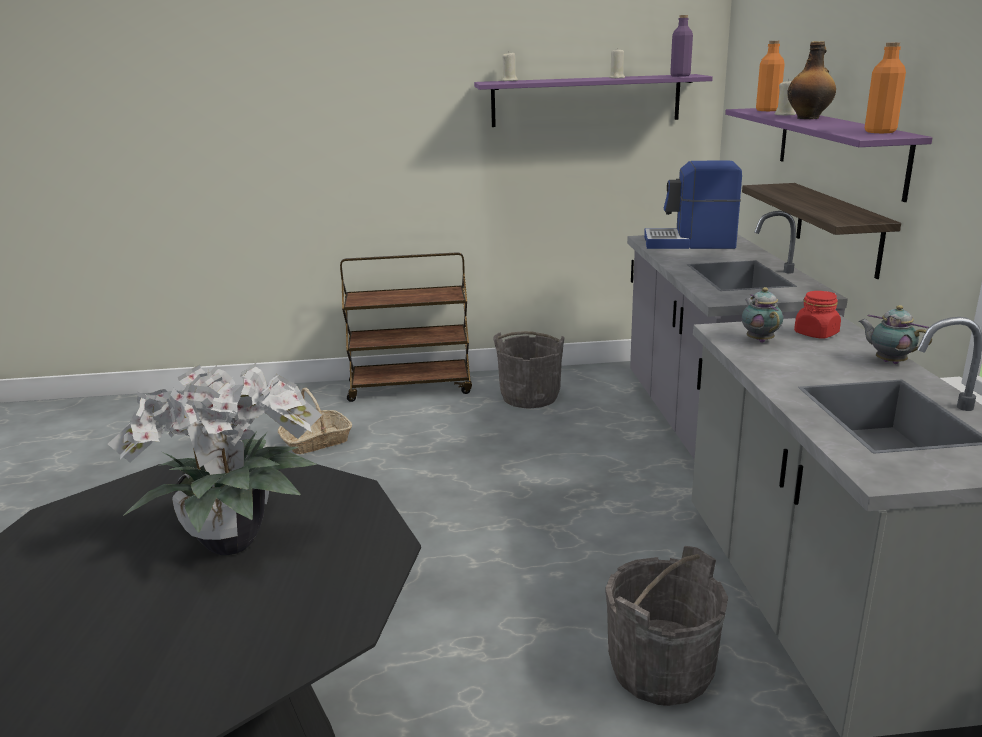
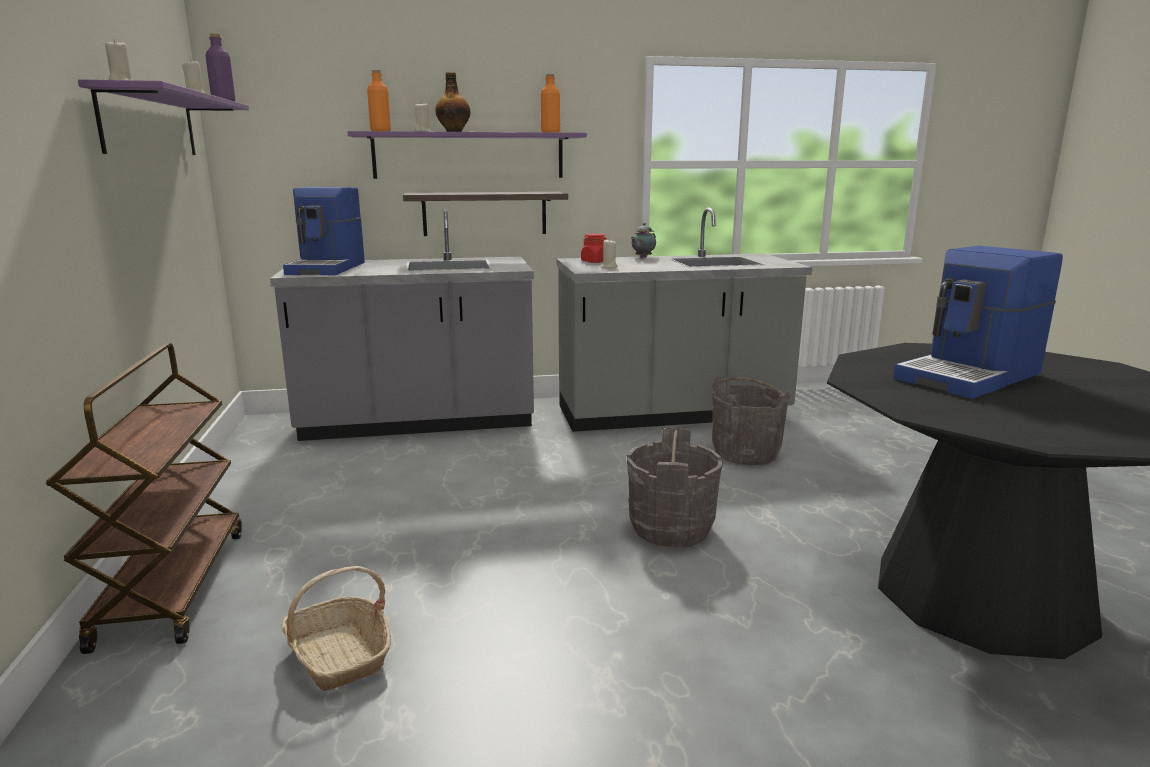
camera: 95 degrees left, 5 degrees down
potted plant [108,363,322,555] -> coffee machine [893,246,1063,399]
grey bucket [494,331,565,408] -> grey bucket moved to [627,427,723,547]
teapot [742,287,783,343] -> beige candle [601,239,618,268]

